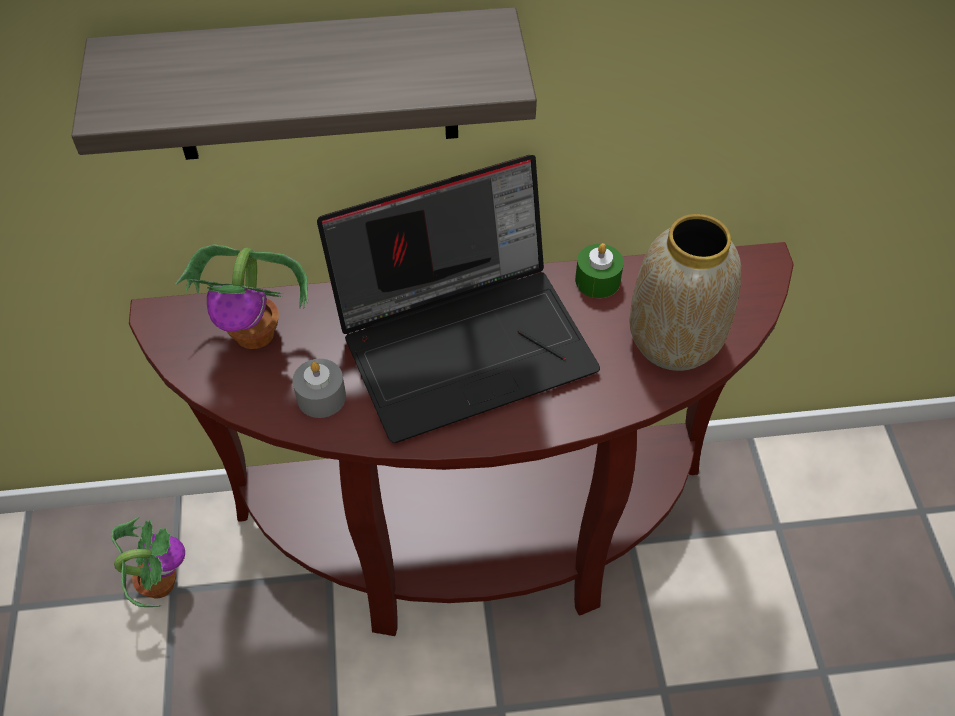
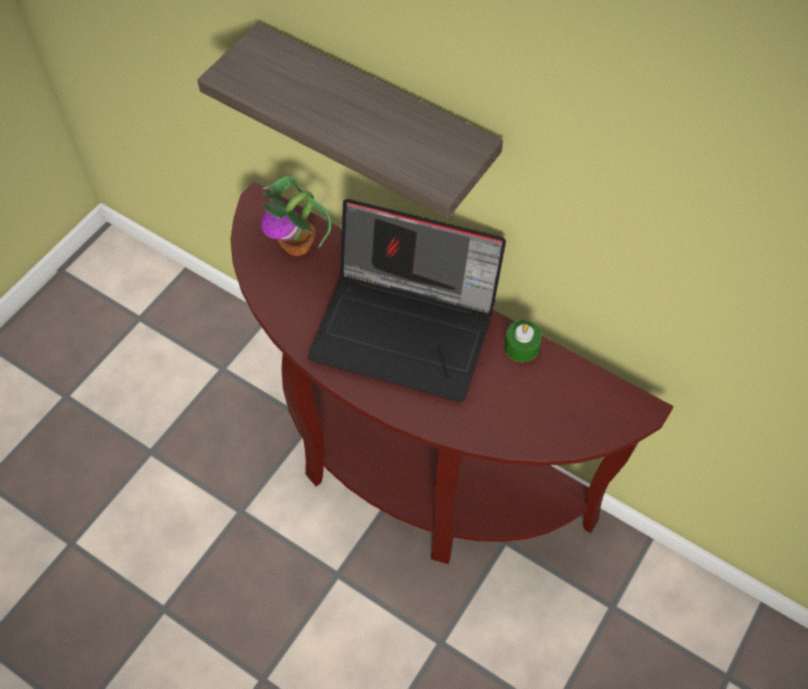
camera: 40 degrees right, 5 degrees up
potted plant [111,516,185,607] -> none
grey candle [293,359,346,418] -> none
vase [629,214,741,371] -> none

